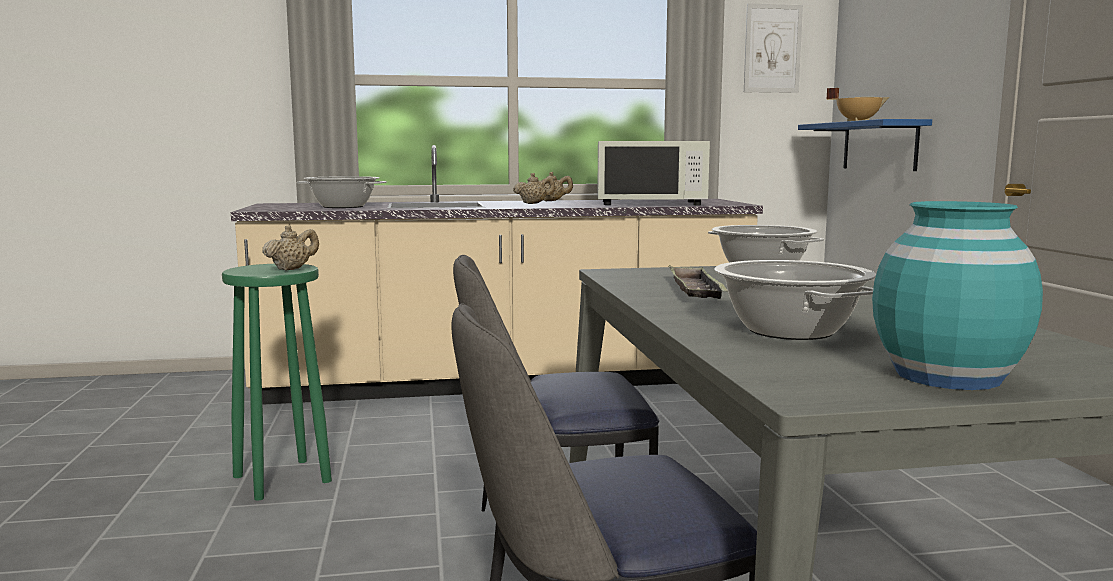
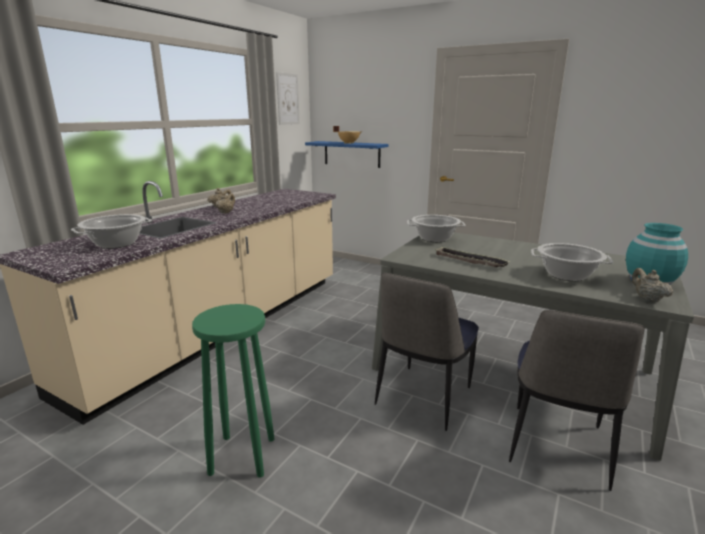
camera: 50 degrees left, 10 degrees up
beige teapot [263,225,319,271] -> beige teapot moved to [632,268,673,302]
white microwave [597,141,710,205] -> none

